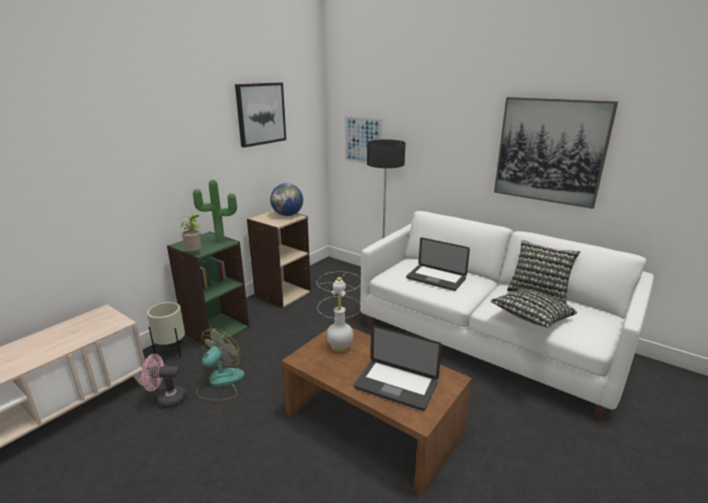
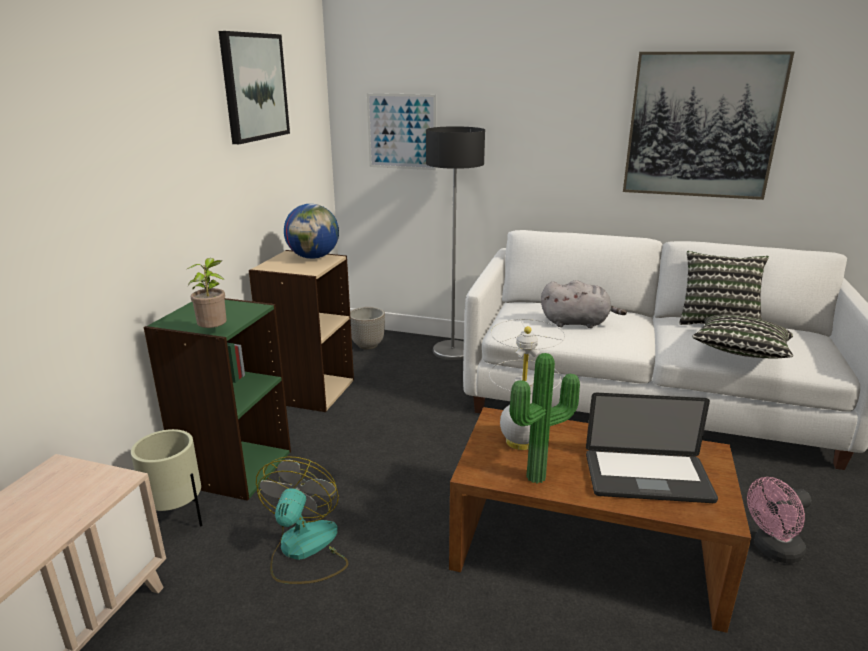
camera: 20 degrees left, 0 degrees up
pink fan [141,354,186,408] -> pink fan moved to [747,477,812,564]
potted plant [193,180,237,244] -> potted plant moved to [510,353,580,484]
laptop [406,237,470,291] -> grey plush toy [541,280,627,328]
none -> planter [350,307,385,350]

